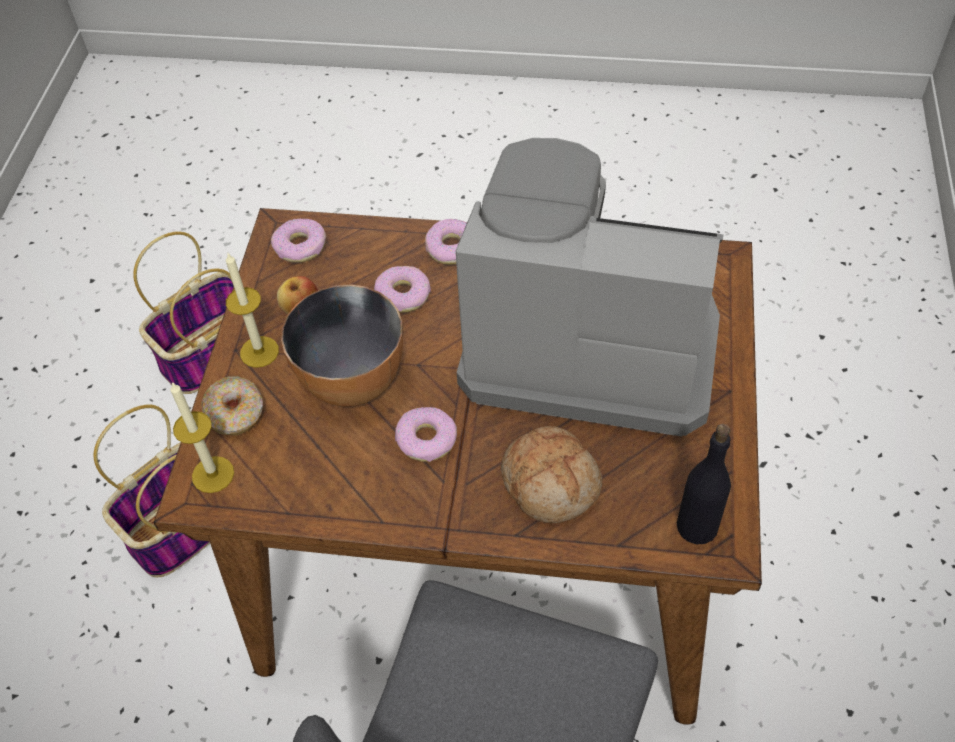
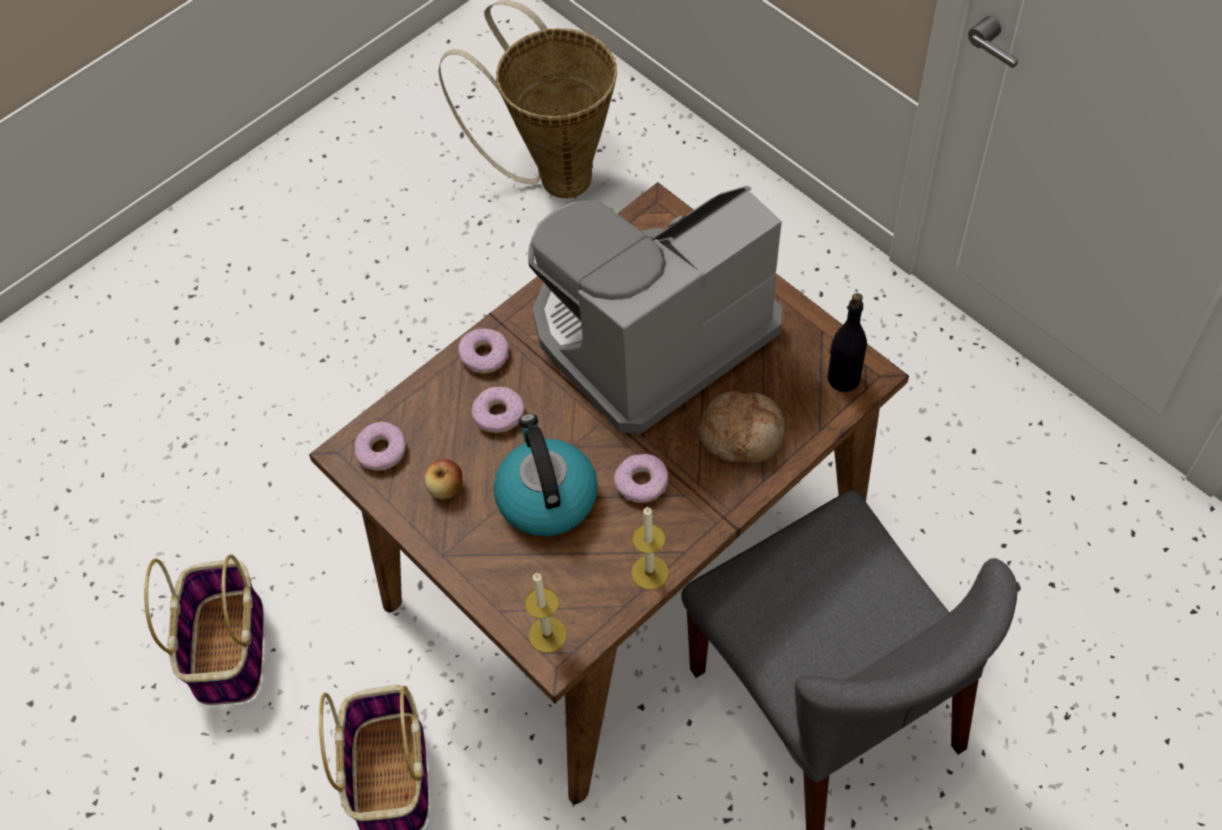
camera: 50 degrees left, 5 degrees up
donut [201,377,263,435] -> none
candle [226,253,279,368] -> candle moved to [631,506,669,590]
bowl [281,284,403,407] -> kettle [493,414,598,536]
none -> basket [438,0,617,198]

